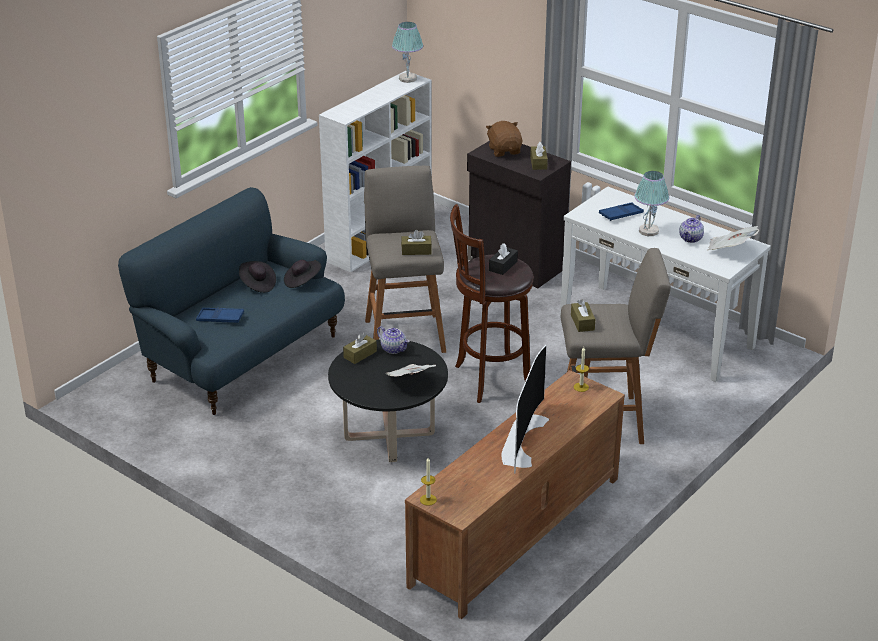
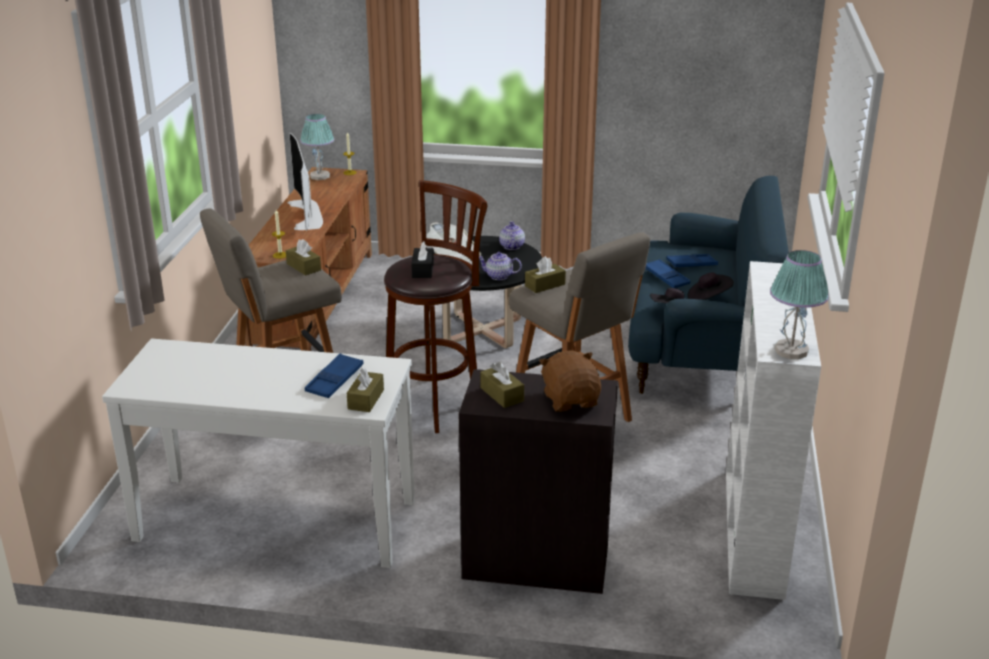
camera: 150 degrees right, 5 degrees down
brown tissue box [343,333,377,364] -> brown tissue box moved to [347,366,384,412]
brown plush toy [486,121,522,157] -> brown plush toy turned 150 degrees counterclockwise [539,351,601,412]
table lamp [634,171,669,236] -> table lamp moved to [300,114,334,180]
teapot [679,215,704,243] -> teapot moved to [499,221,525,250]
newspaper [707,226,759,251] -> none
none -> blue tray [645,259,690,288]

